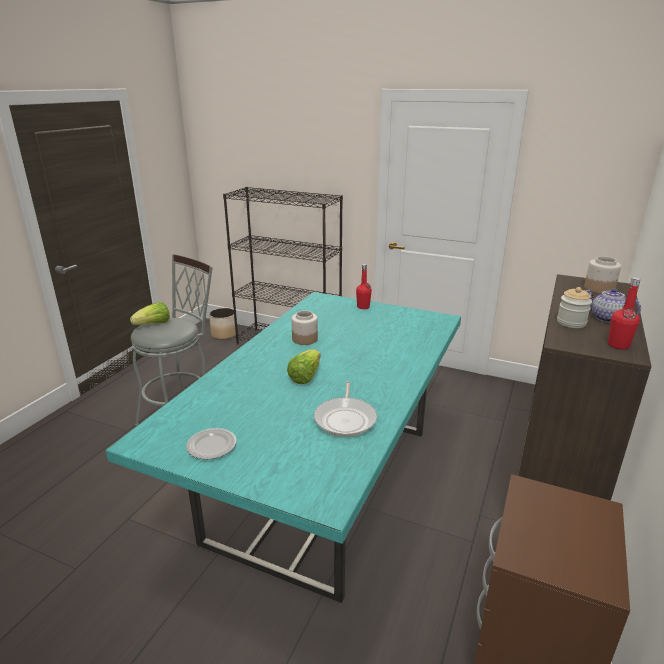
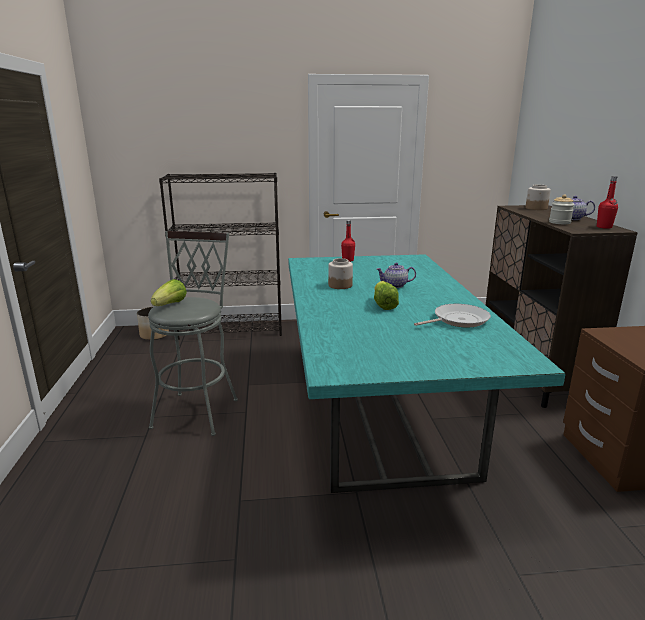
camera: 30 degrees left, 5 degrees down
plate [186,428,237,460] -> none
frying pan [314,381,377,437] -> frying pan turned 90 degrees counterclockwise [414,304,491,328]
none -> teapot [376,263,416,288]

